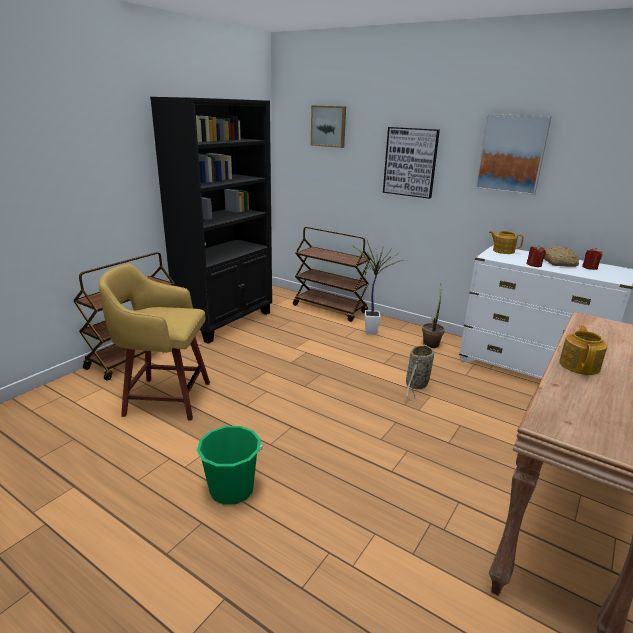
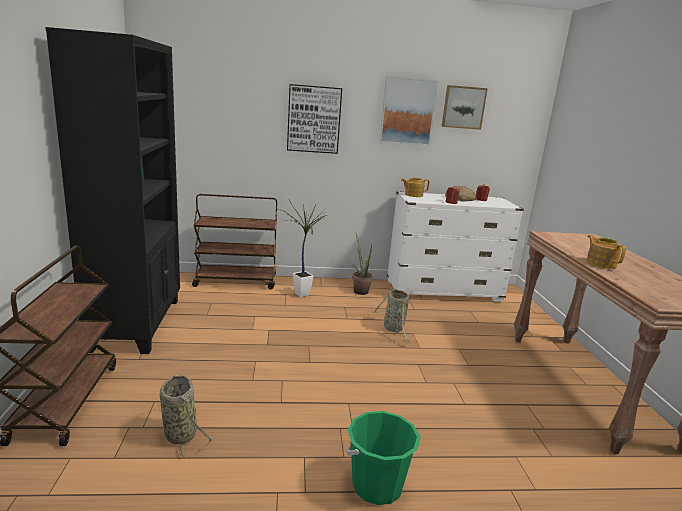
camera: 40 degrees left, 5 degrees down
yellow stool [99,264,210,420] -> basket [160,375,213,458]
picture [311,105,346,148] -> picture moved to [442,85,488,130]

